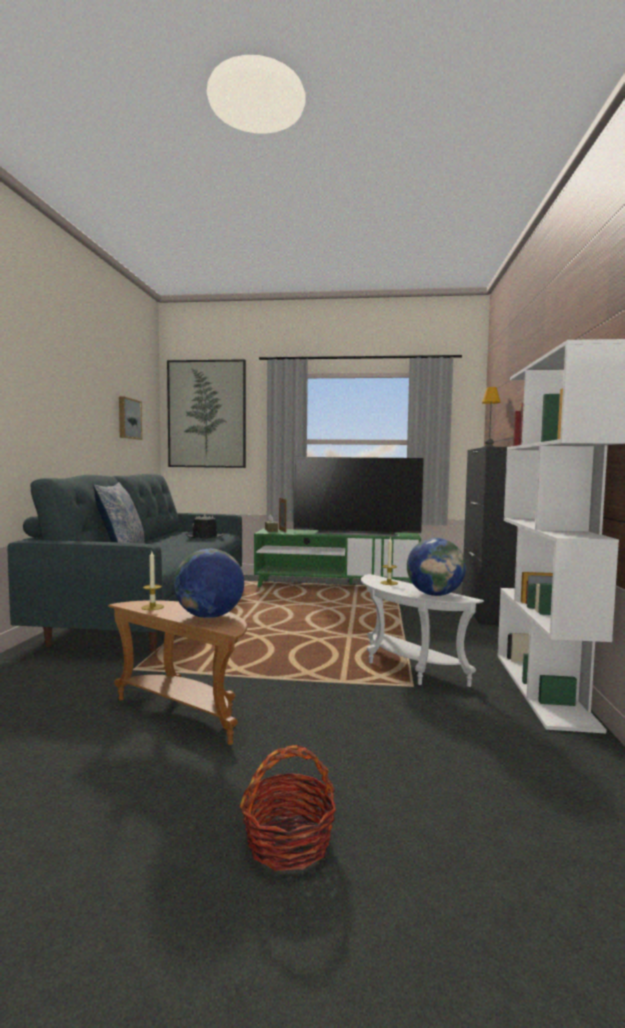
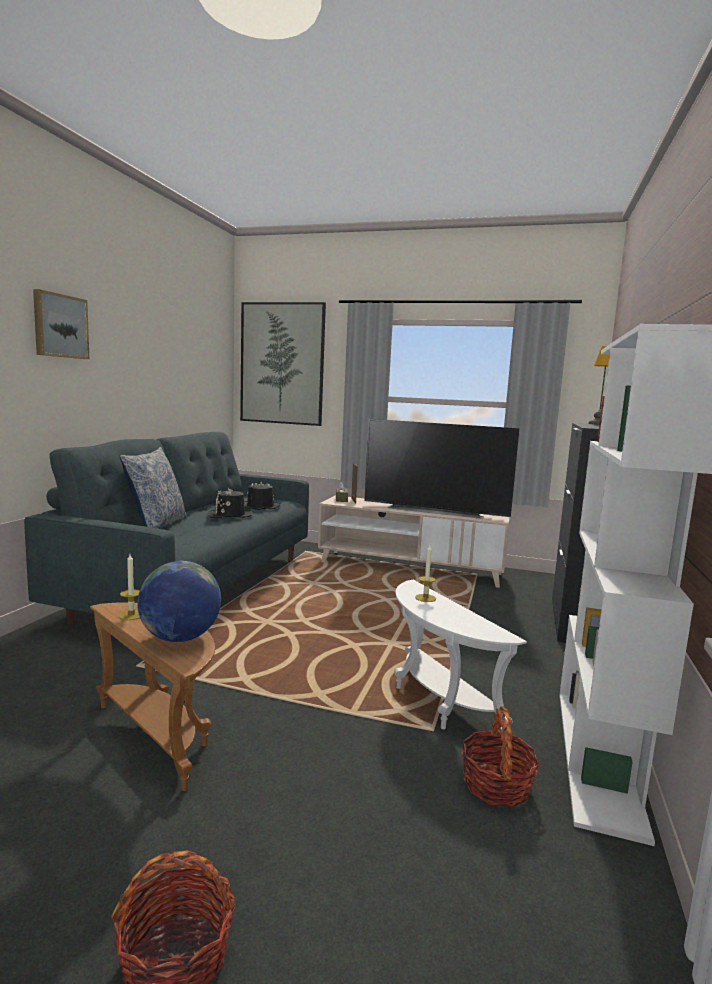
camera: 10 degrees right, 5 degrees up
picture [119,396,142,440] -> picture moved to [33,289,90,359]
green tv stand [254,529,421,587] -> beige tv stand [318,496,510,588]
globe [407,538,466,596] -> none
none -> black hat [208,488,254,518]
none -> basket [461,706,540,807]

